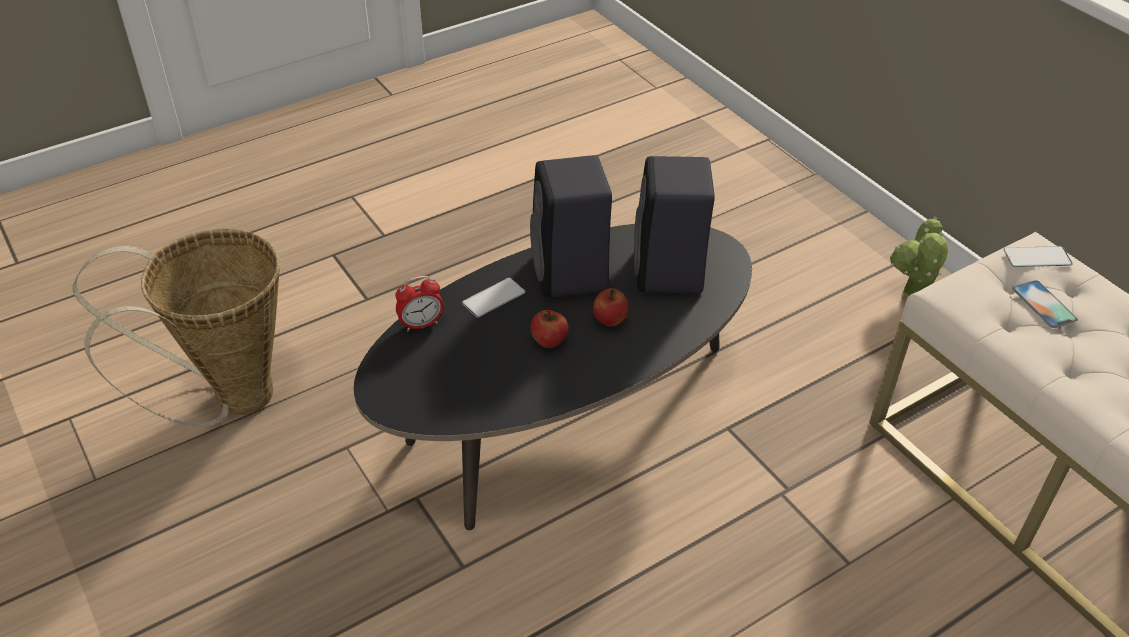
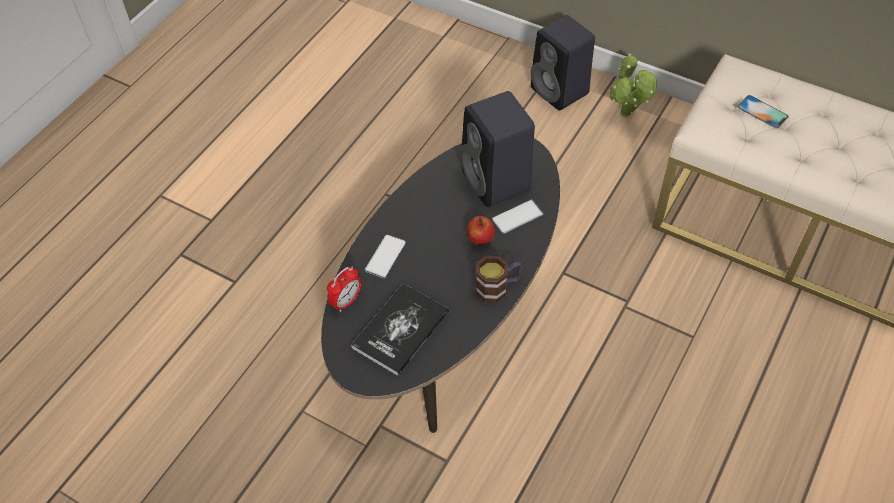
camera: 25 degrees left, 10 degrees up
basket [73,229,280,427] -> none
black speaker [530,155,612,298] -> black speaker moved to [531,15,595,111]
apple [531,310,569,348] -> none
phone [1003,246,1073,267] -> phone moved to [492,200,544,234]
none -> book [351,283,449,376]
none -> mug [476,256,522,303]

